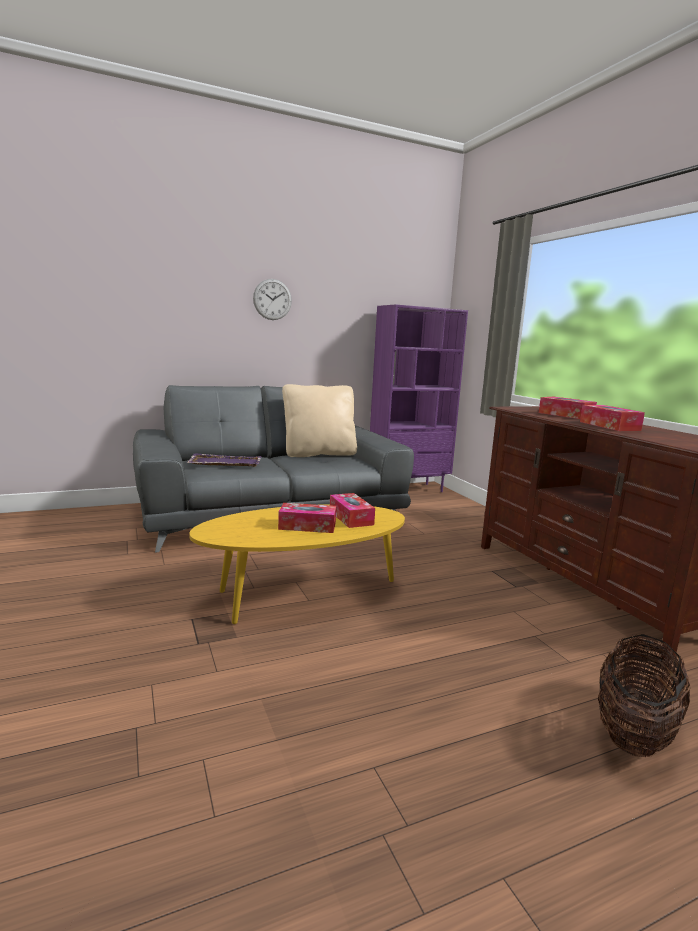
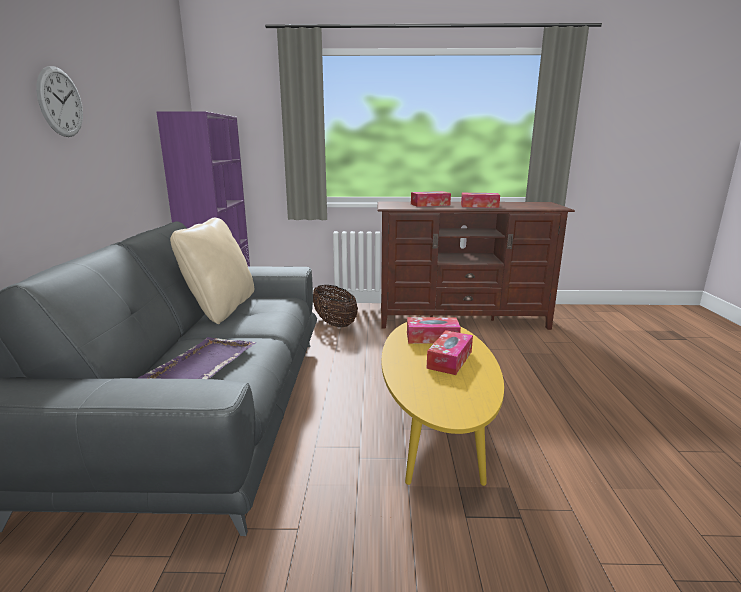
camera: 65 degrees left, 5 degrees up
basket [598,634,691,757] -> basket moved to [313,285,358,328]

